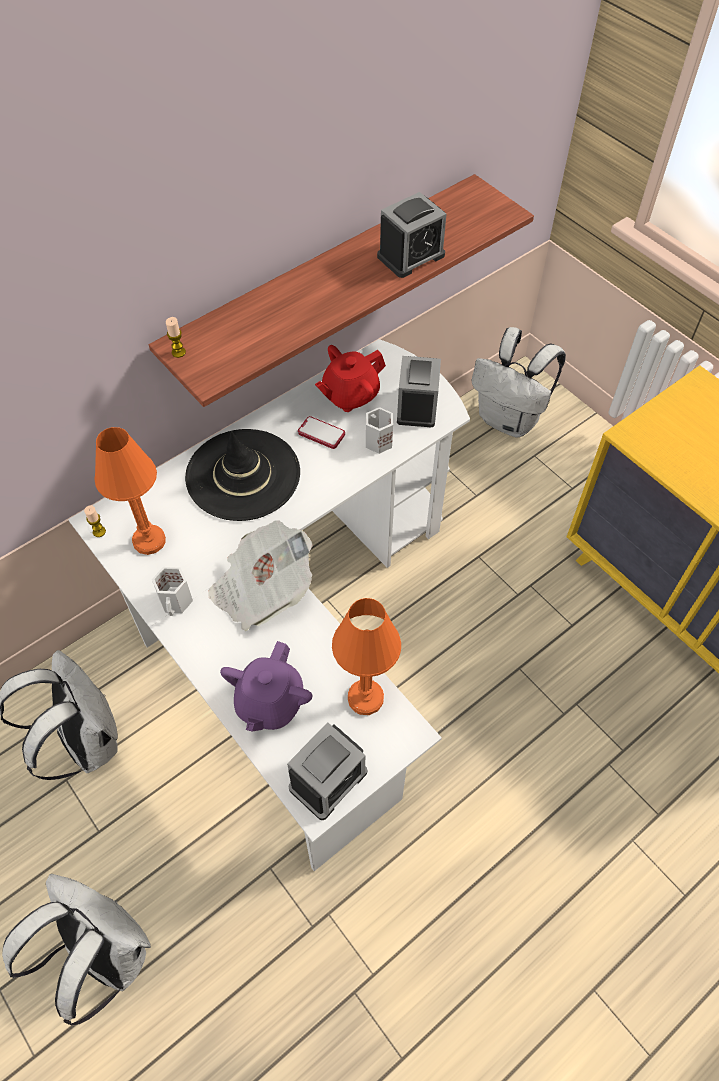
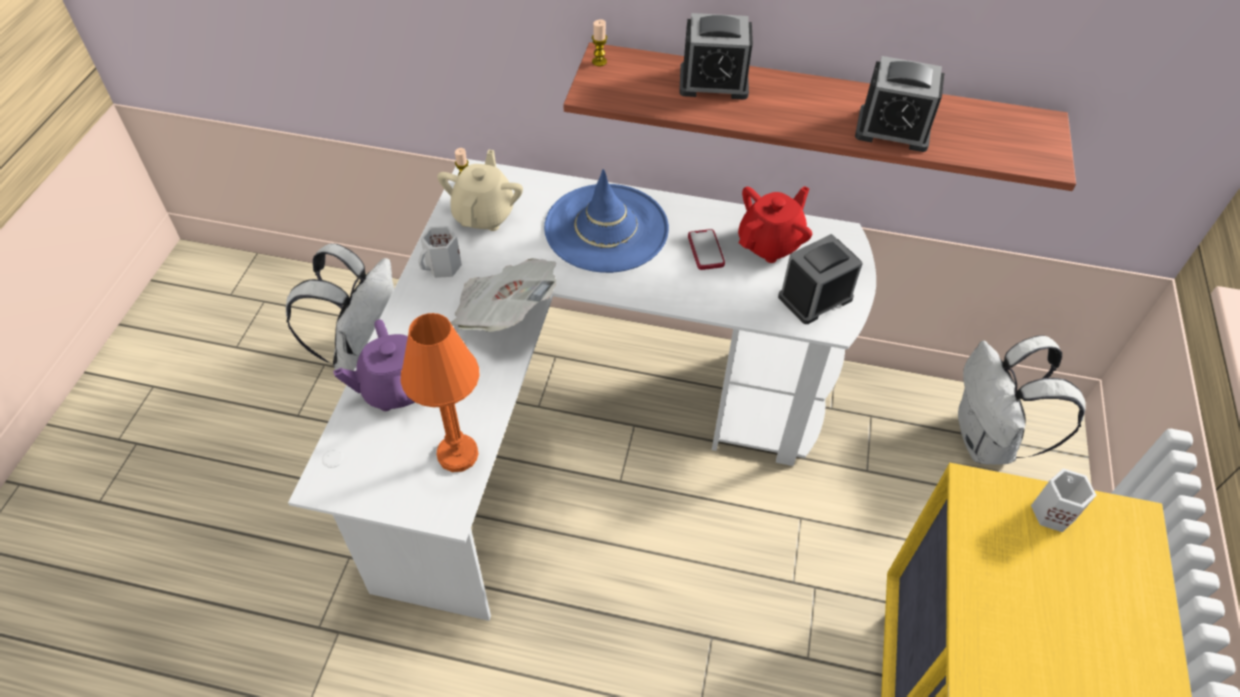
camera: 50 degrees right, 5 degrees down
white backpack [2,873,151,1026] -> none
orange table lamp [94,427,166,555] -> beige teapot [437,150,523,231]
black hat [185,429,300,521] -> blue hat [544,169,669,273]
alarm clock [287,722,367,820] -> alarm clock moved to [679,13,753,100]
red teapot [315,345,386,412] -> red teapot turned 120 degrees clockwise [738,186,812,263]
white mug [366,407,393,454] -> white mug moved to [1031,468,1096,532]

